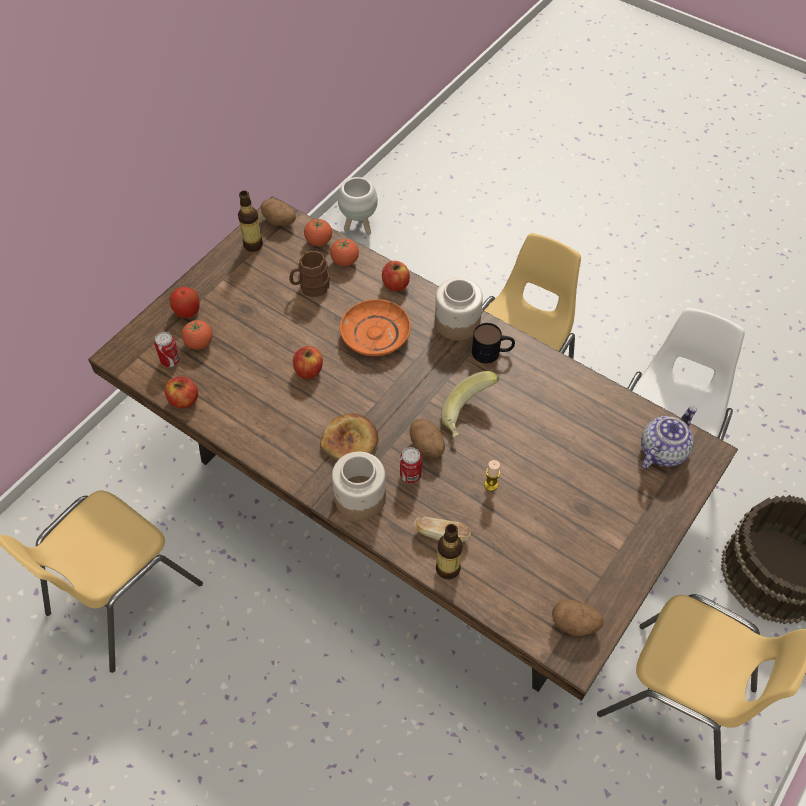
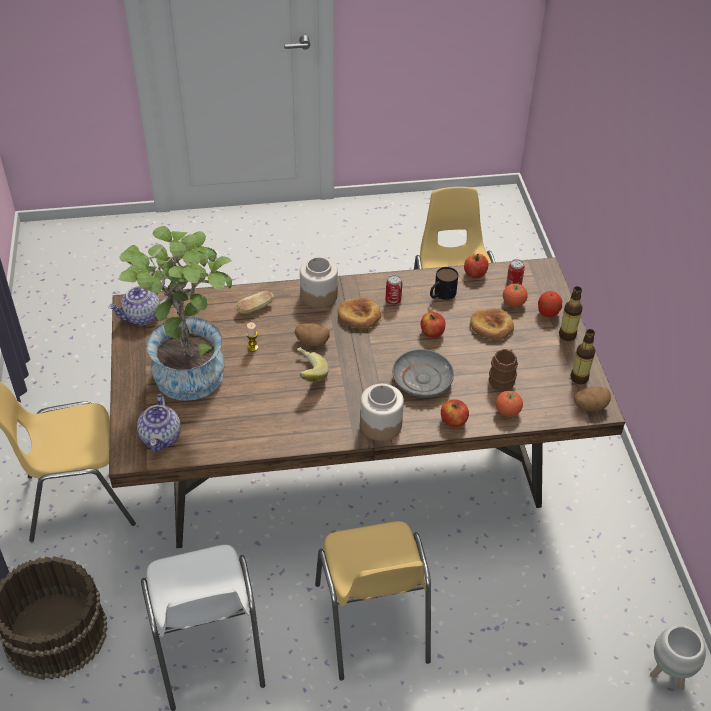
camera: 135 degrees right, 10 degrees down
tomato [304,218,332,246] -> none
orange plate [340,299,411,356] -> grey plate [392,349,454,397]
can [400,447,422,483] -> can moved to [386,275,402,305]
bottle [436,524,463,579] -> bottle moved to [559,286,583,341]
mug [472,323,515,363] -> mug moved to [430,267,458,300]
potato [552,600,603,636] -> teapot [108,285,168,325]
none -> potted plant [119,226,232,401]
none -> bread [470,308,514,340]

